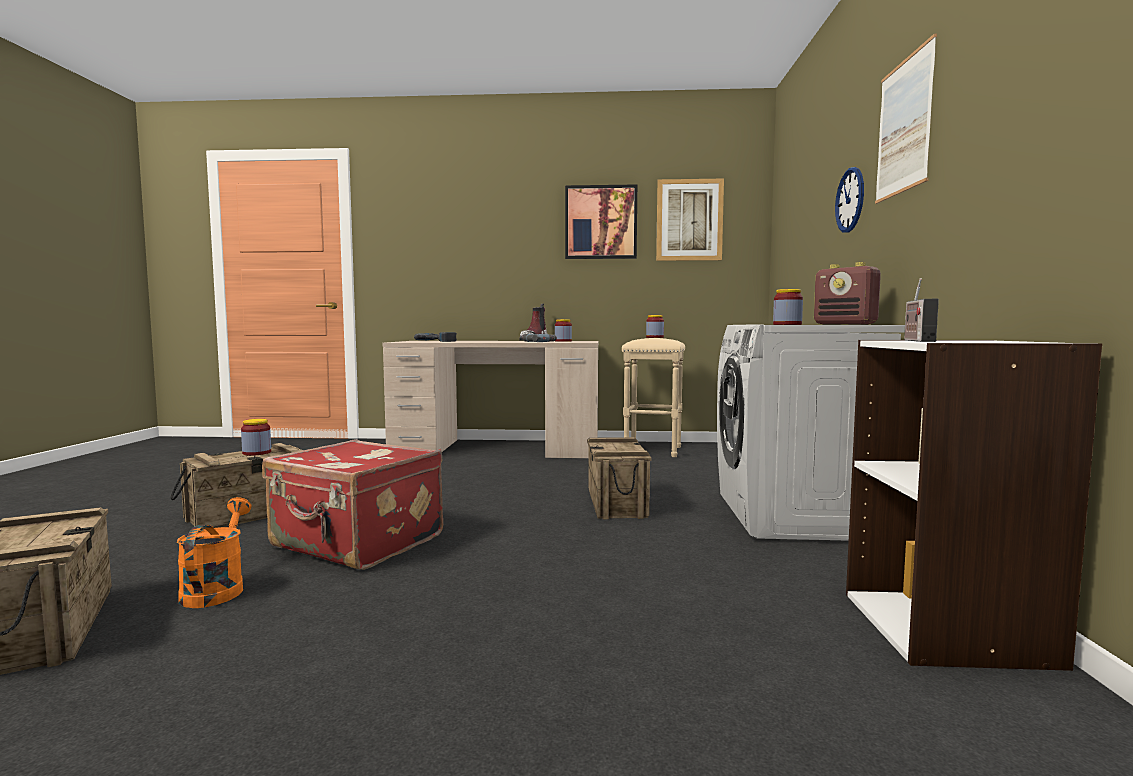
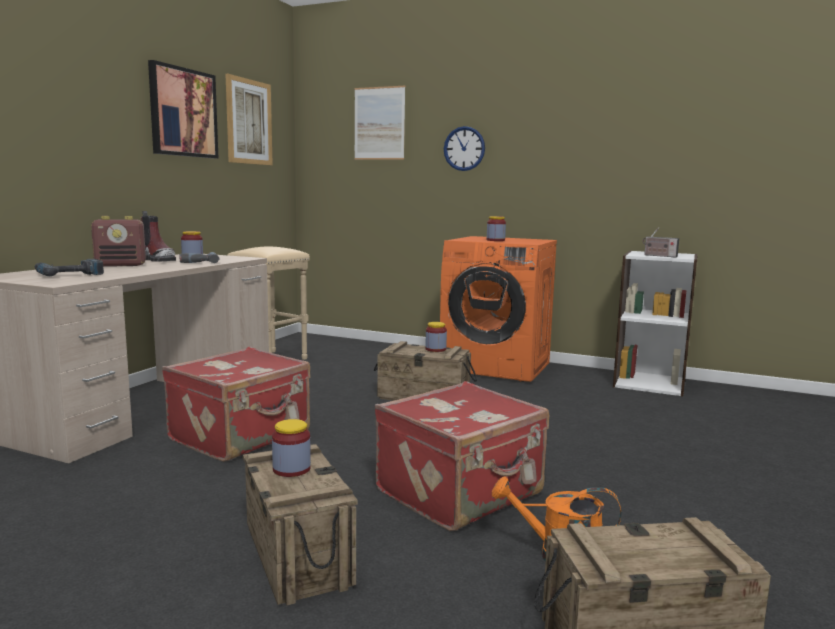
camera: 70 degrees left, 5 degrees up
jar [646,315,664,338] -> jar moved to [425,322,447,352]
white washing machine [717,324,905,541] -> orange washing machine [440,236,557,382]
radio [814,262,881,325] -> radio moved to [91,216,146,267]
picture [875,33,937,204] -> picture moved to [354,86,405,160]
none -> red suitcase [162,347,310,462]

